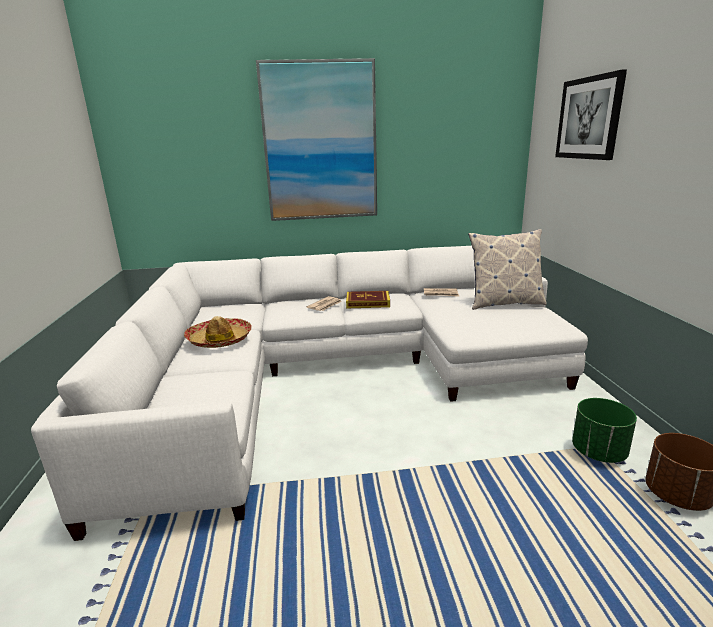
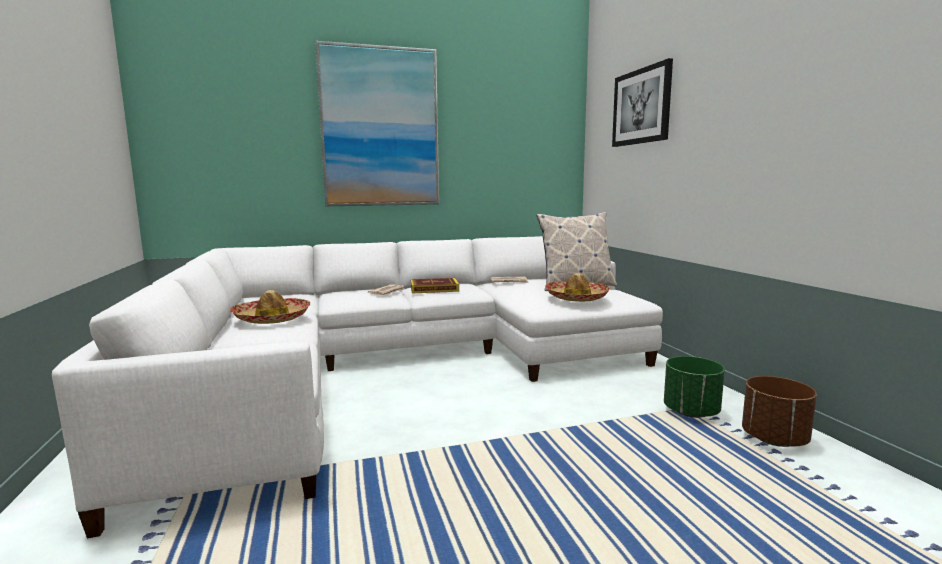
camera: 10 degrees left, 10 degrees down
none -> hat [545,273,610,302]

